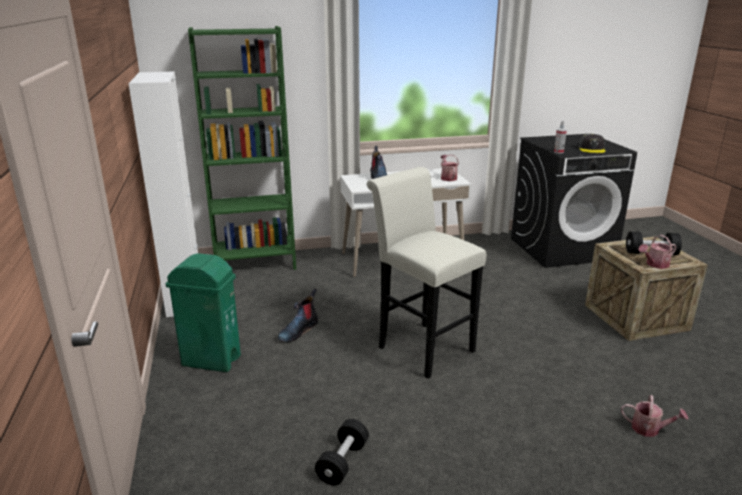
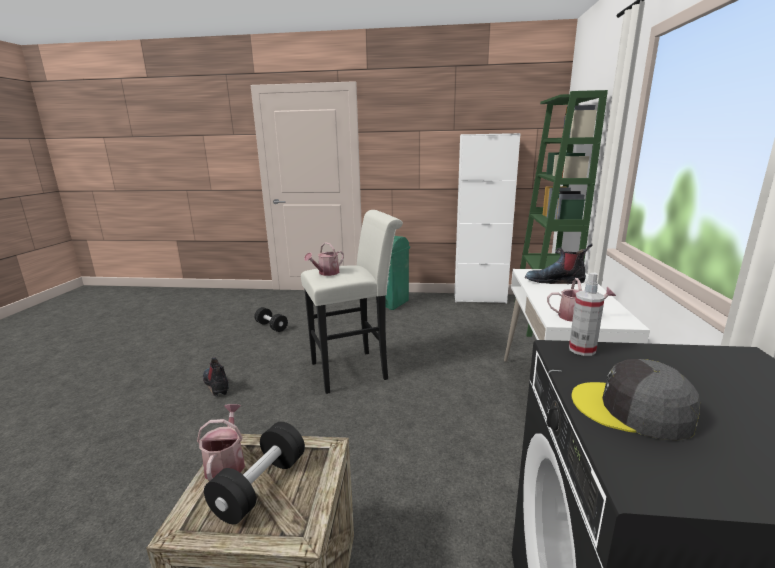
camera: 110 degrees right, 5 degrees down
boot [278,289,318,342] -> boot moved to [203,357,229,397]
watering can [621,395,688,437] -> watering can moved to [304,242,344,276]

